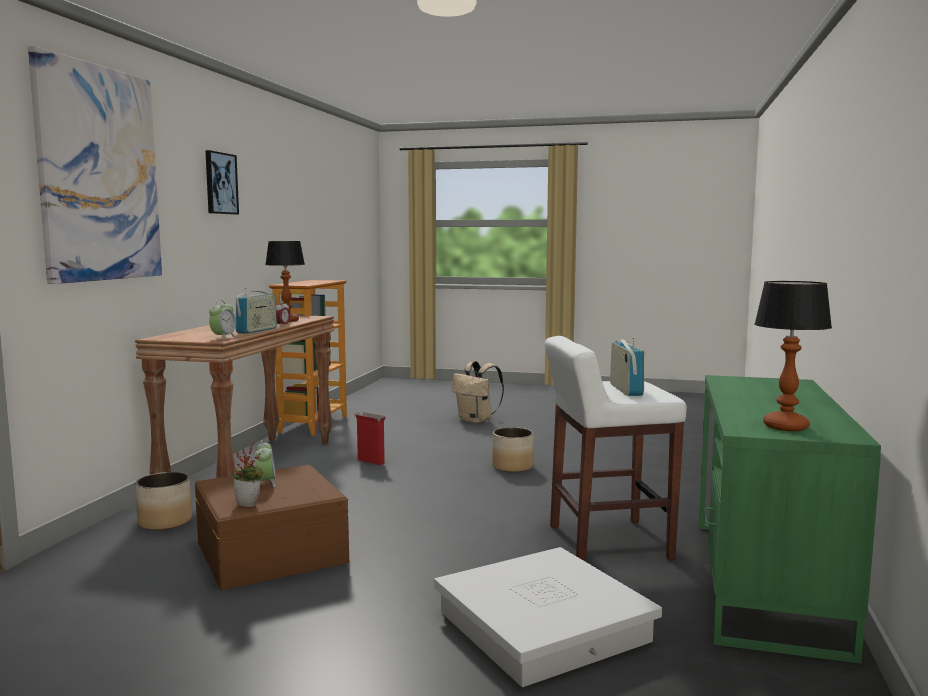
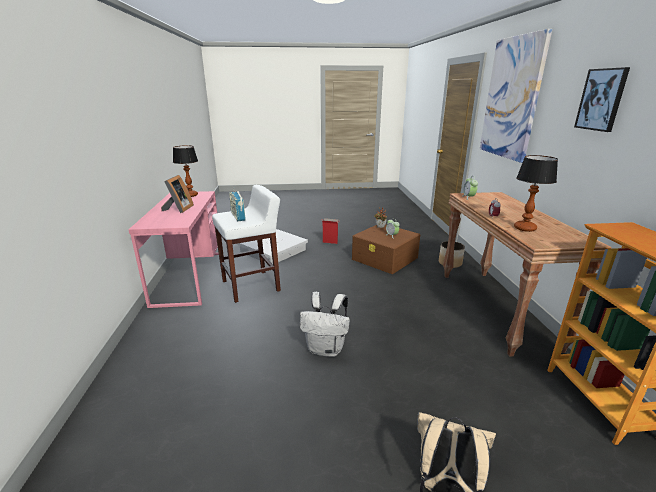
camera: 160 degrees right, 15 degrees up
radio [236,288,277,334] -> none
cardboard box [354,412,386,465] -> cardboard box moved to [322,218,338,244]
planter [492,427,534,473] -> white backpack [300,292,350,357]
green desk [699,375,881,664] -> pink desk [128,191,219,308]
none -> picture frame [161,175,194,213]

